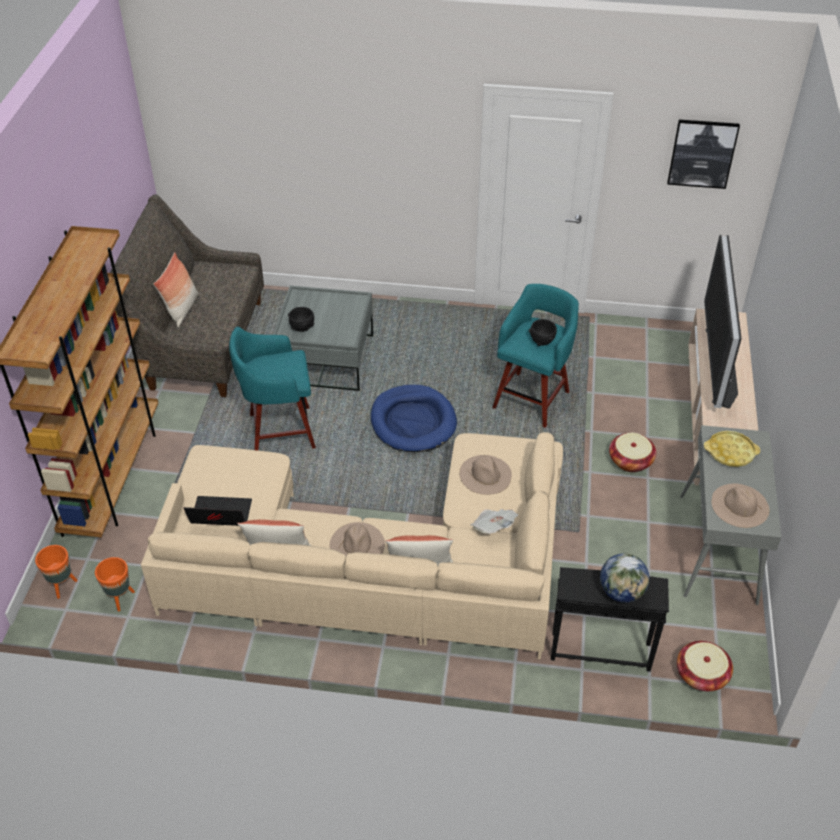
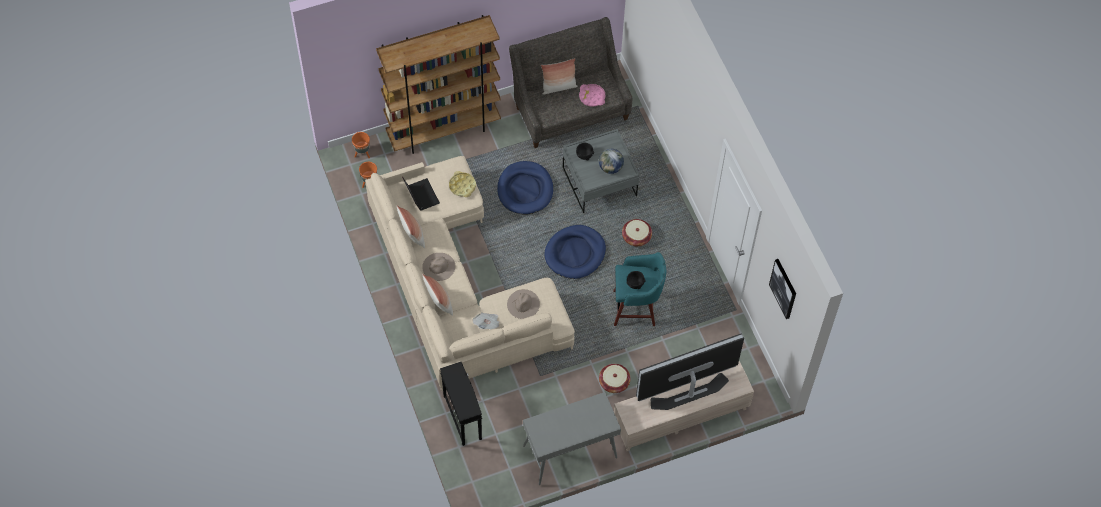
camera: 60 degrees right, 15 degrees up
turquoise stool [229,327,316,450] -> blue dog bed [497,161,553,215]
globe [600,553,649,603] -> globe moved to [599,149,624,174]
basket [677,641,733,691] -> basket moved to [622,219,652,246]
yellow tray [704,431,760,467] -> yellow tray moved to [449,171,476,197]
beige hat [712,484,769,528] -> none
none -> pink tray [579,84,606,107]

